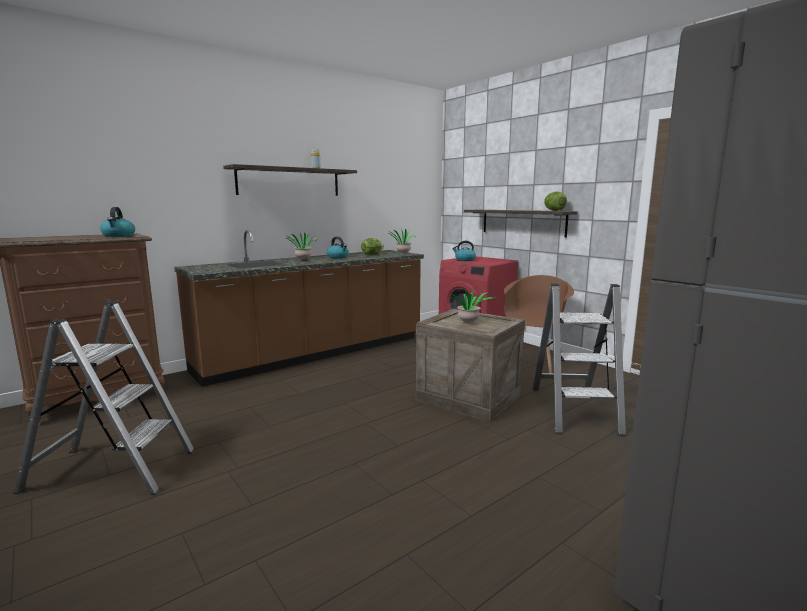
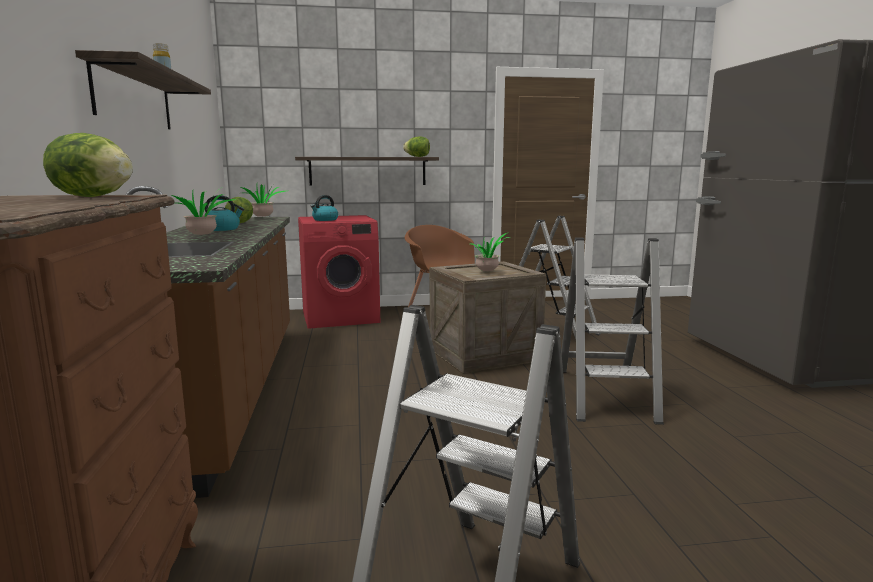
camera: 60 degrees left, 0 degrees up
kettle [100,207,135,237] -> lettuce [43,133,133,197]
none -> grey step ladder [561,238,664,425]

